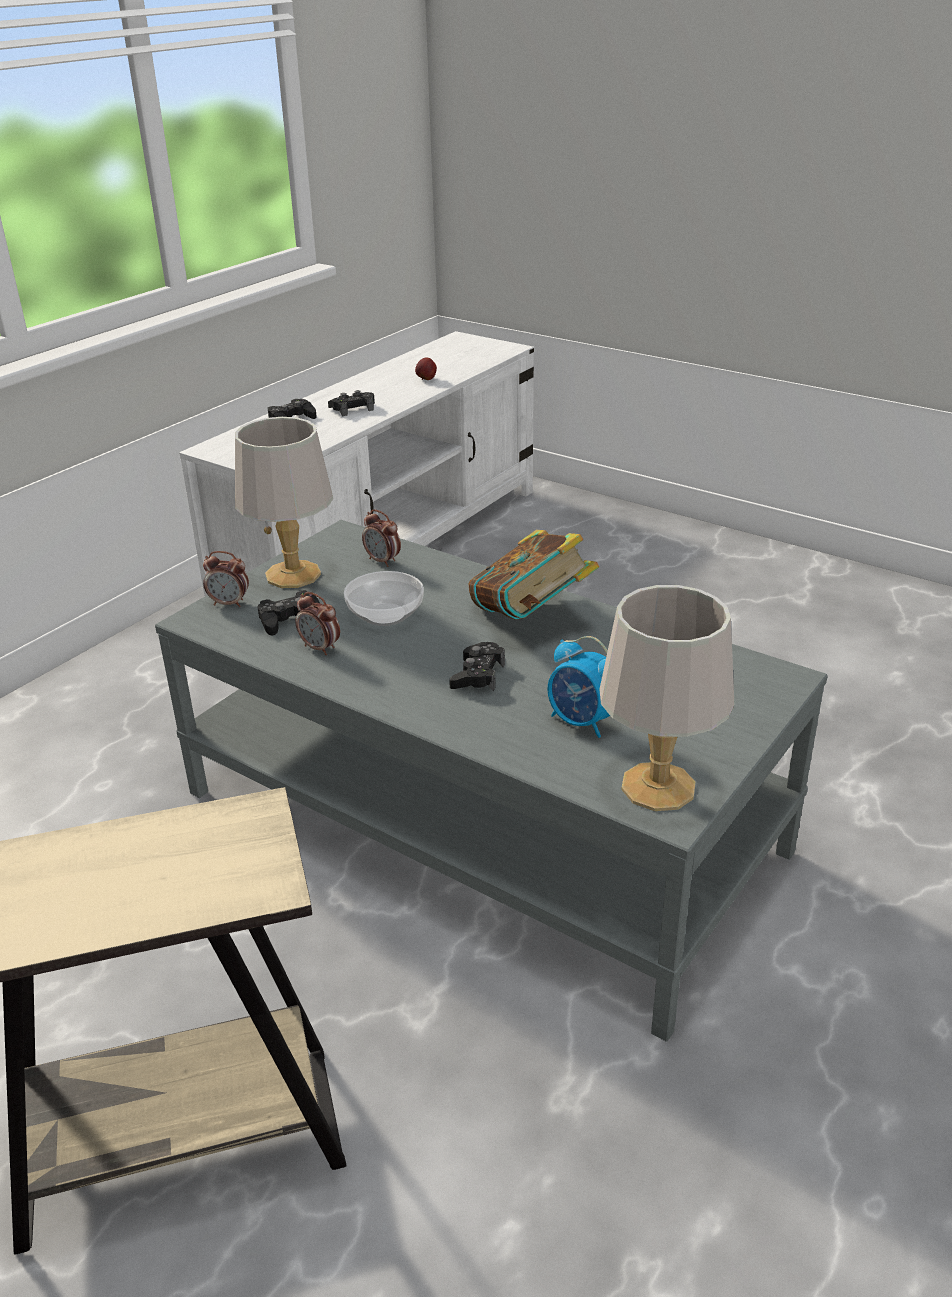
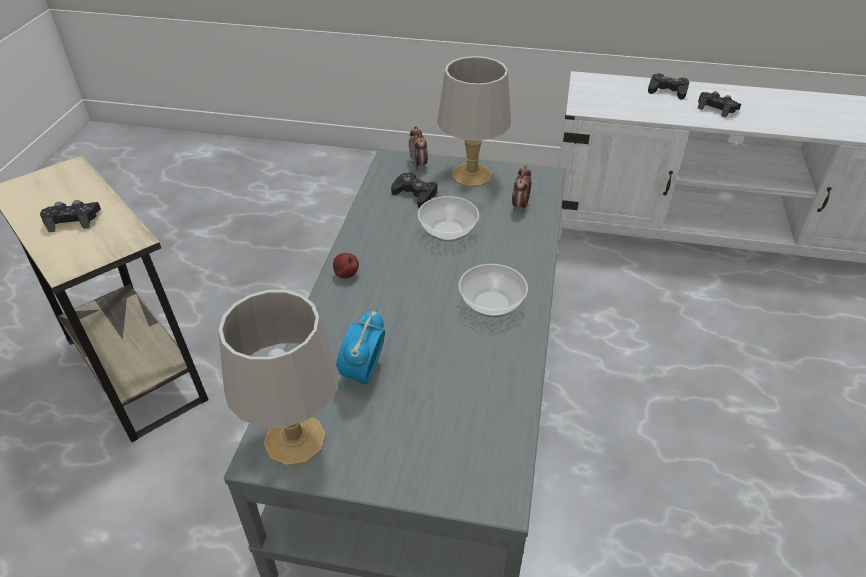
camera: 65 degrees right, 10 degrees up
alarm clock [295,592,340,655] -> none
apple [415,357,437,380] -> apple moved to [333,253,359,278]
black game controller [449,642,505,691] -> black game controller moved to [40,200,101,232]
book [469,530,599,620] -> bowl [459,264,528,318]

